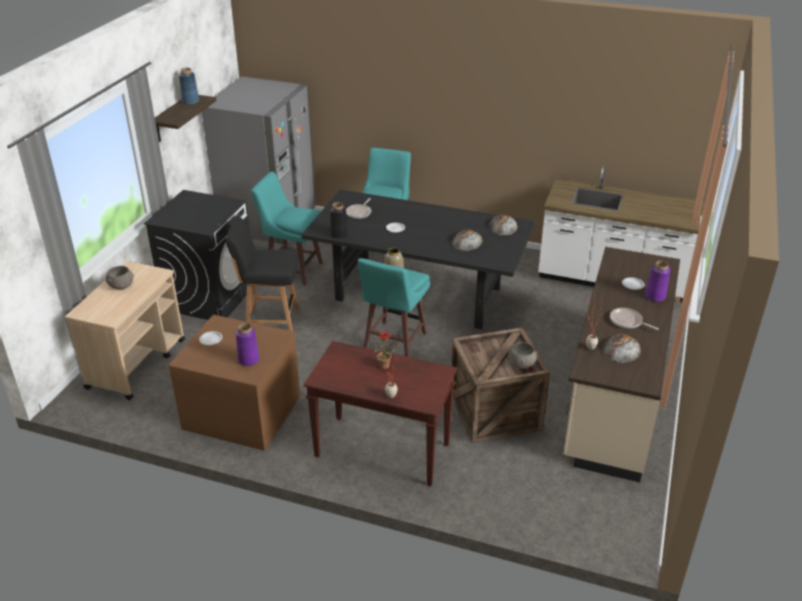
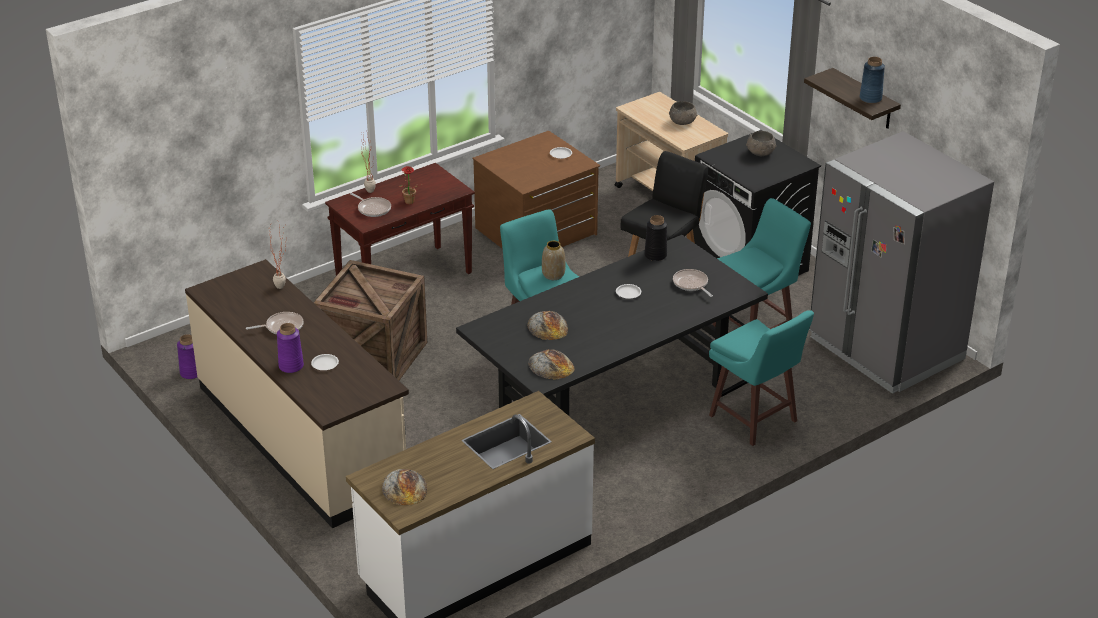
camera: 125 degrees right, 0 degrees up
purple vase [236,323,259,366] -> purple vase moved to [177,334,197,379]
grey bowl [508,342,537,369] -> grey bowl moved to [746,131,776,156]
bread [602,334,641,363] -> bread moved to [382,469,427,505]
none -> frying pan [350,193,391,217]

